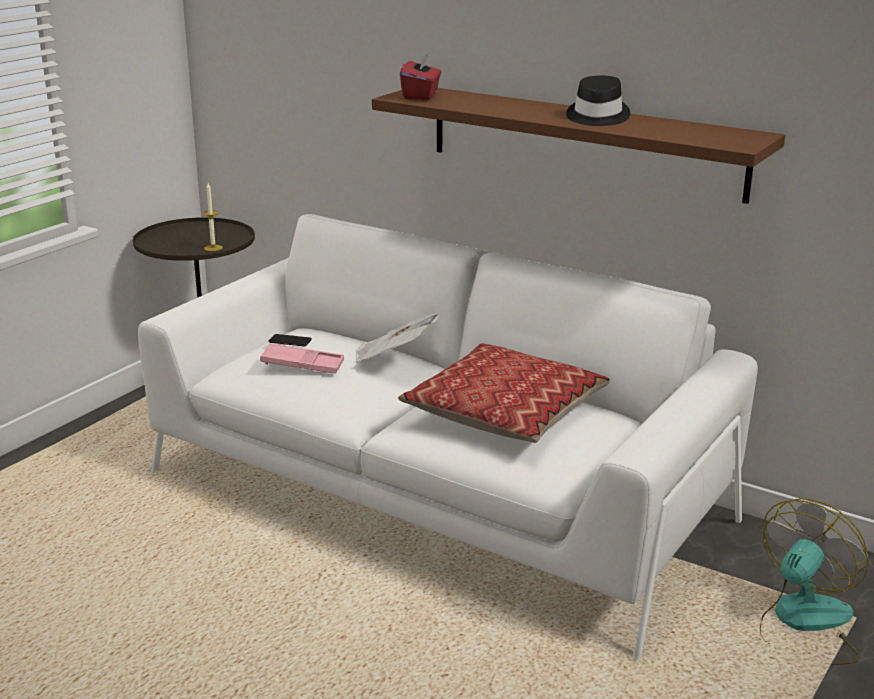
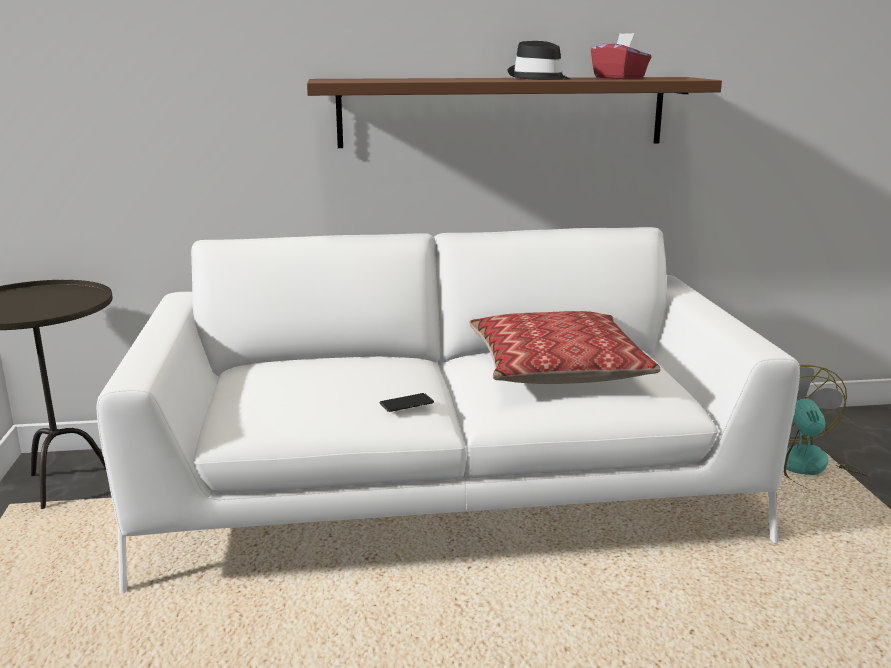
camera: 40 degrees left, 5 degrees down
candle [203,183,223,251] -> none
pink tray [260,343,344,374] -> none
phone [268,334,312,346] -> phone moved to [379,393,434,412]
newspaper [356,311,440,363] -> none
red tissue box [400,52,442,100] -> red tissue box moved to [591,33,652,79]

